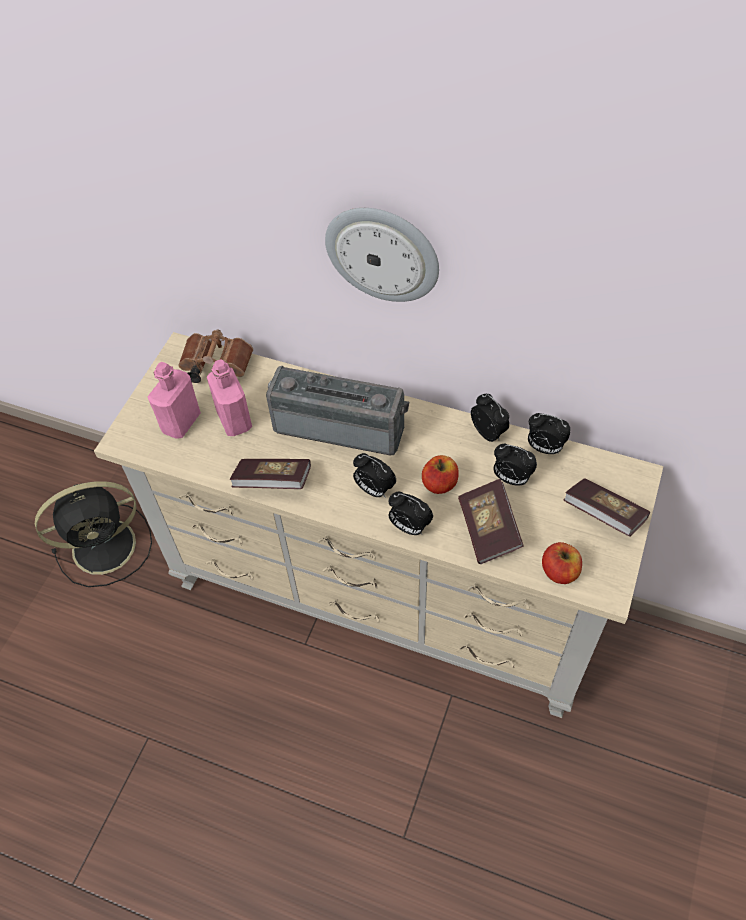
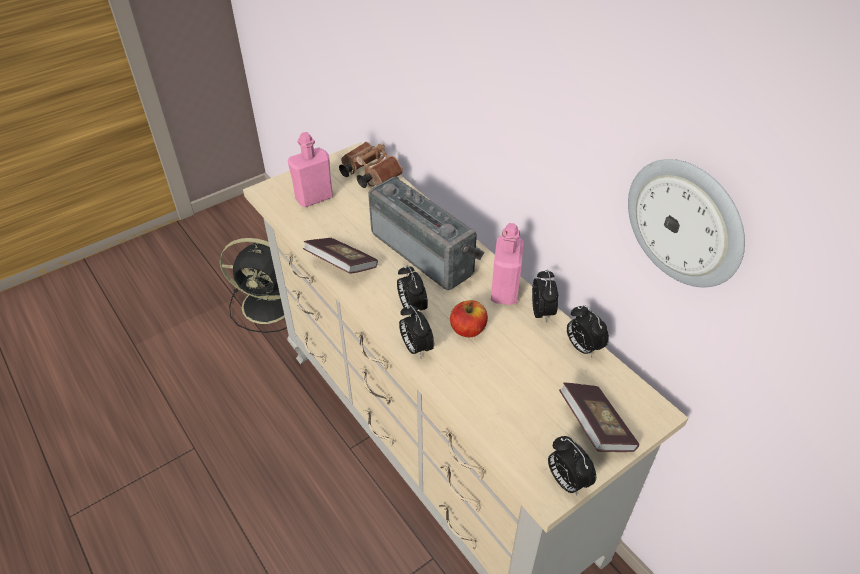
camera: 30 degrees right, 10 degrees down
pink bottle [207,359,252,436] -> pink bottle moved to [491,223,524,305]
wall clock [325,208,439,302] -> wall clock moved to [628,159,745,287]
book [458,479,524,564] -> none
alarm clock [494,444,537,486] -> alarm clock moved to [548,436,596,496]
apple [542,542,582,584] -> none

